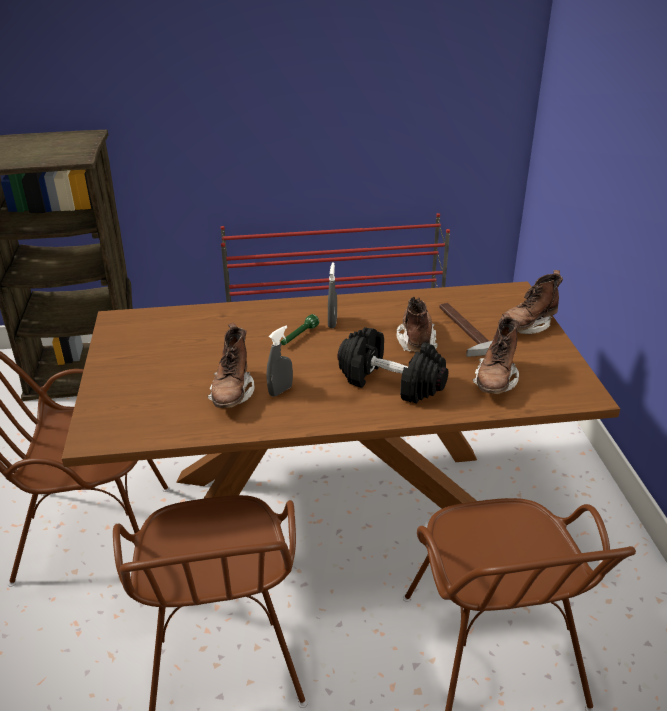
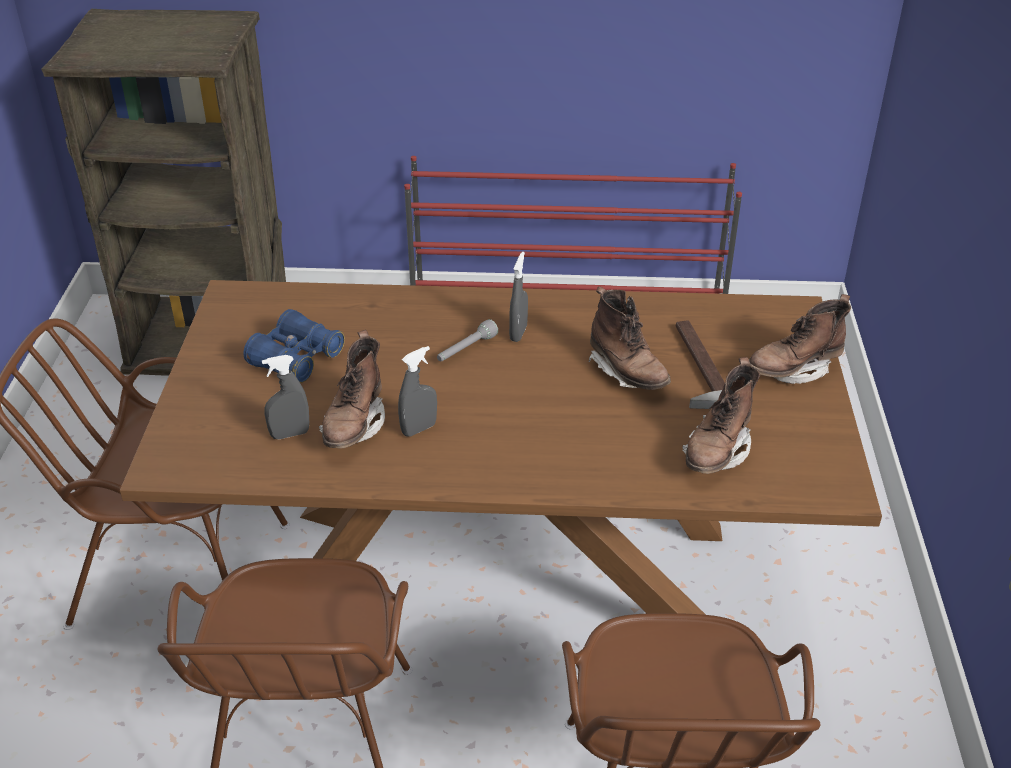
camera: 10 degrees right, 5 degrees up
green flashlight [281,314,319,345] -> grey flashlight [437,319,498,361]
black dumbbell [338,327,449,404] -> none
brown boot [396,297,438,352] -> brown boot turned 135 degrees clockwise [589,287,671,390]
none -> blue binoculars [243,309,345,383]
none -> grey spray bottle [262,355,309,439]

